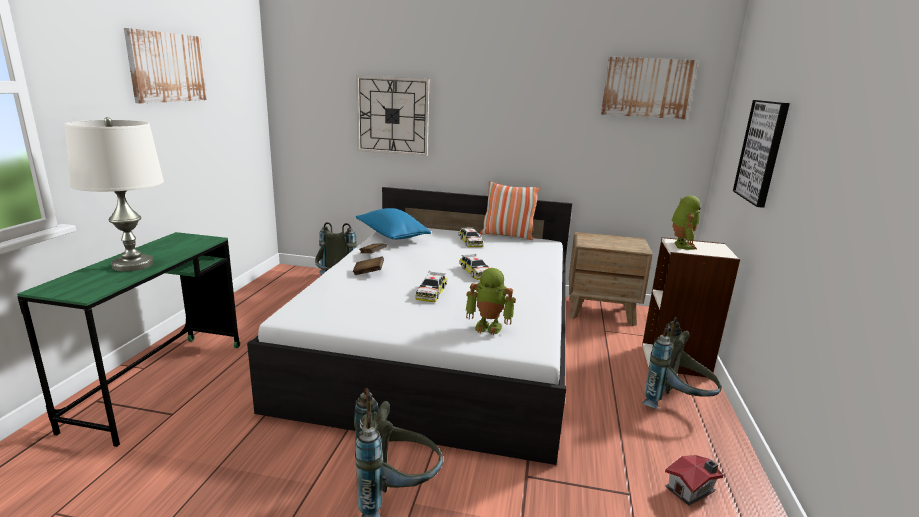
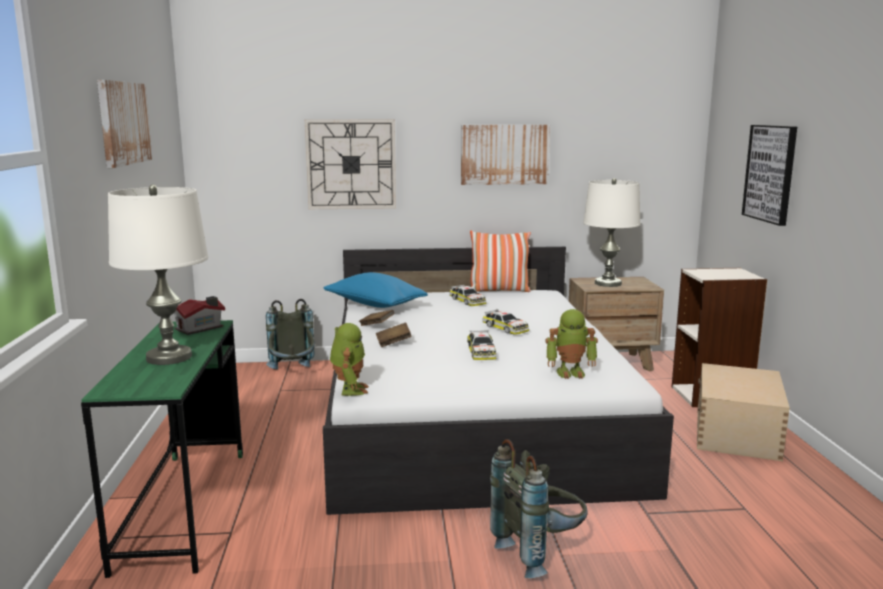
camera: 15 degrees left, 5 degrees down
picture [601,57,698,119] -> picture moved to [461,125,550,185]
grey backpack [642,317,722,409] -> beige storage box [697,363,790,461]
toy house [665,455,723,506] -> toy house moved to [174,296,225,335]
toy robot [672,195,701,250] -> toy robot moved to [330,323,369,396]
none -> white table lamp [583,178,641,287]

